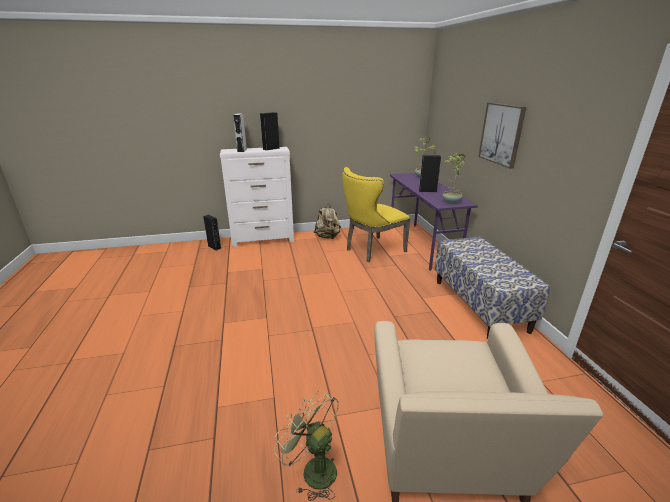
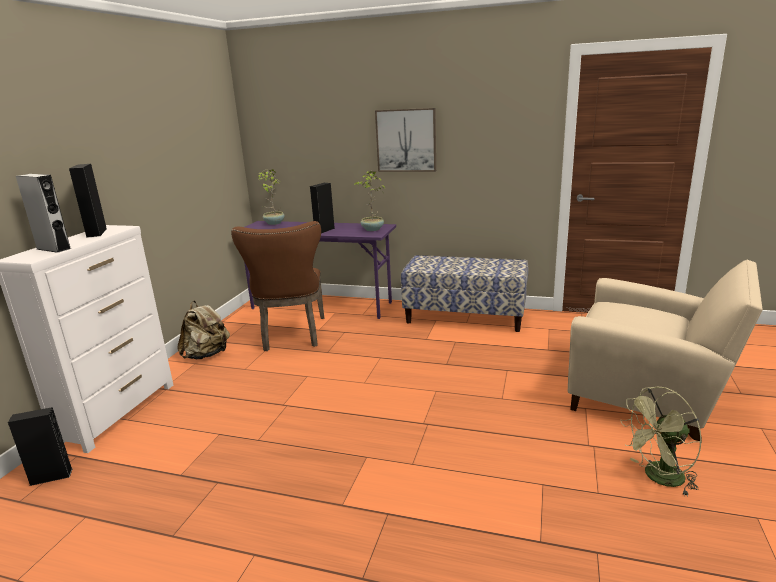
camera: 60 degrees left, 5 degrees down
yellow chair [342,167,410,262] -> brown chair [231,221,324,351]

